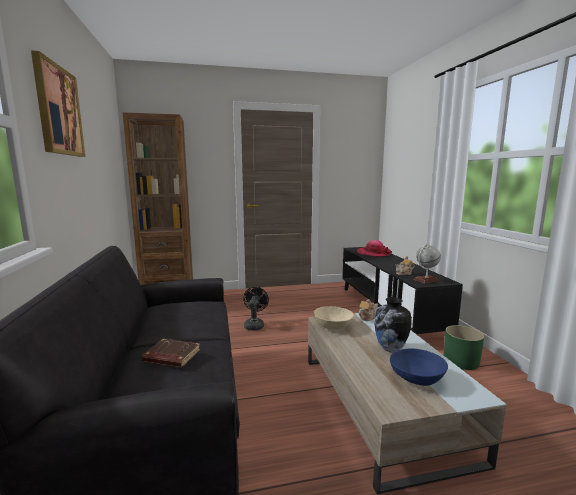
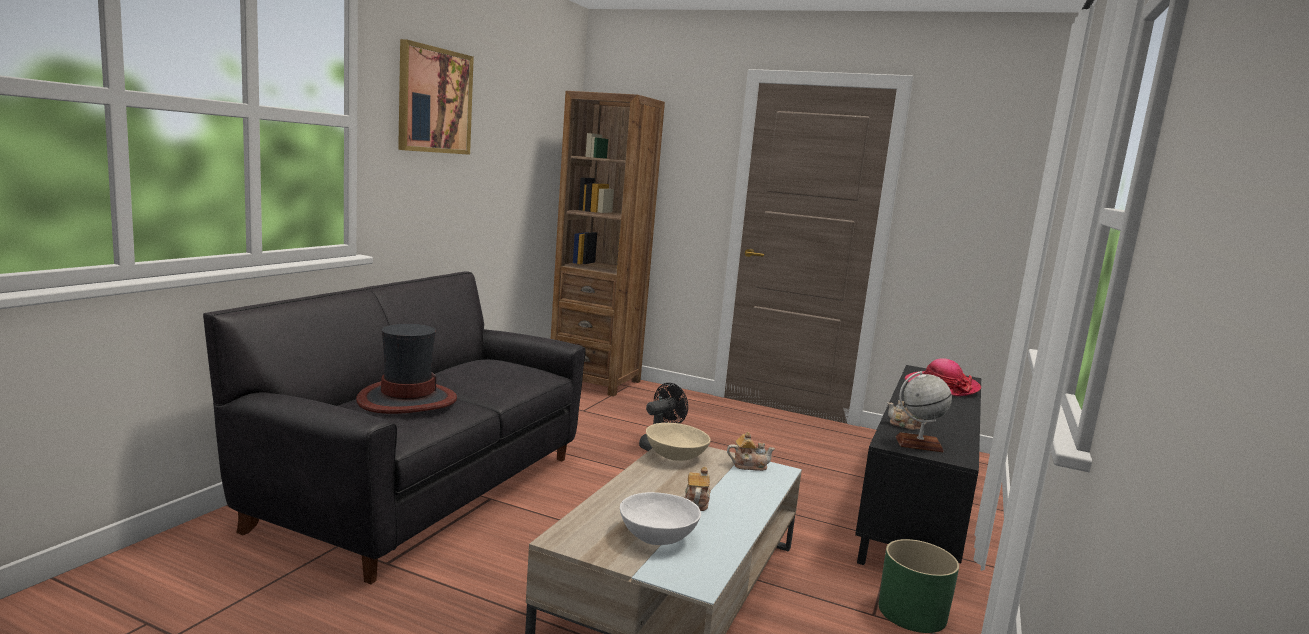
camera: 35 degrees right, 0 degrees up
brown book [142,339,200,367] -> hat [356,324,457,414]
vase [374,297,412,352] -> teapot [685,467,710,511]
blue bowl [390,348,448,386] -> white bowl [620,492,701,545]

